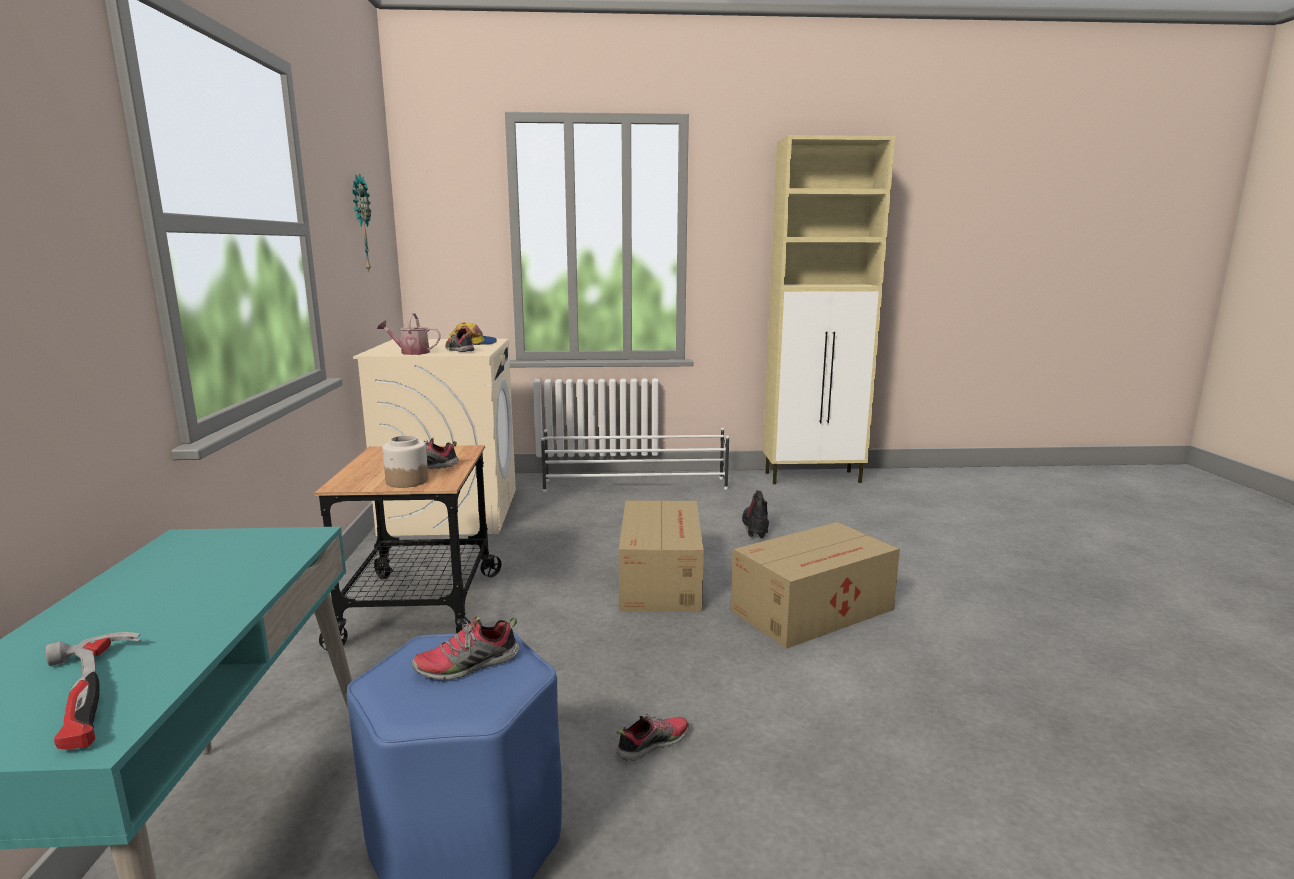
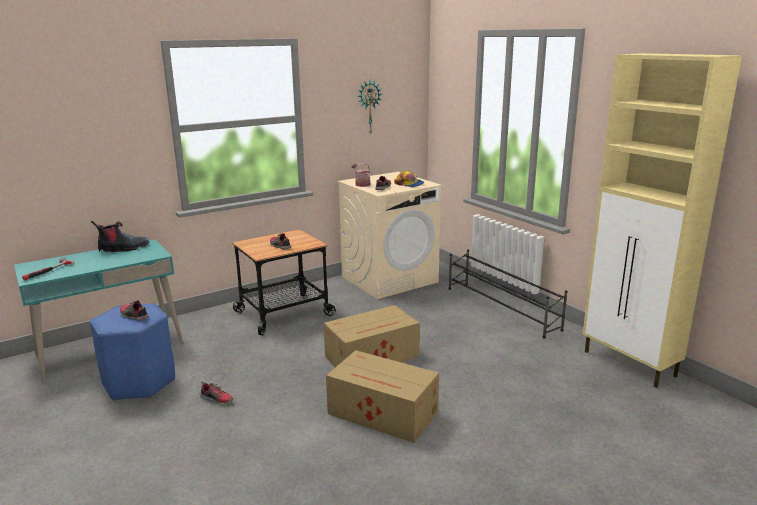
camera: 60 degrees right, 5 degrees up
jar [383,435,428,488] -> none
white shoe rack [541,428,729,492] -> black shoe rack [449,250,567,338]
boot [742,490,769,538] -> boot moved to [91,221,149,252]

